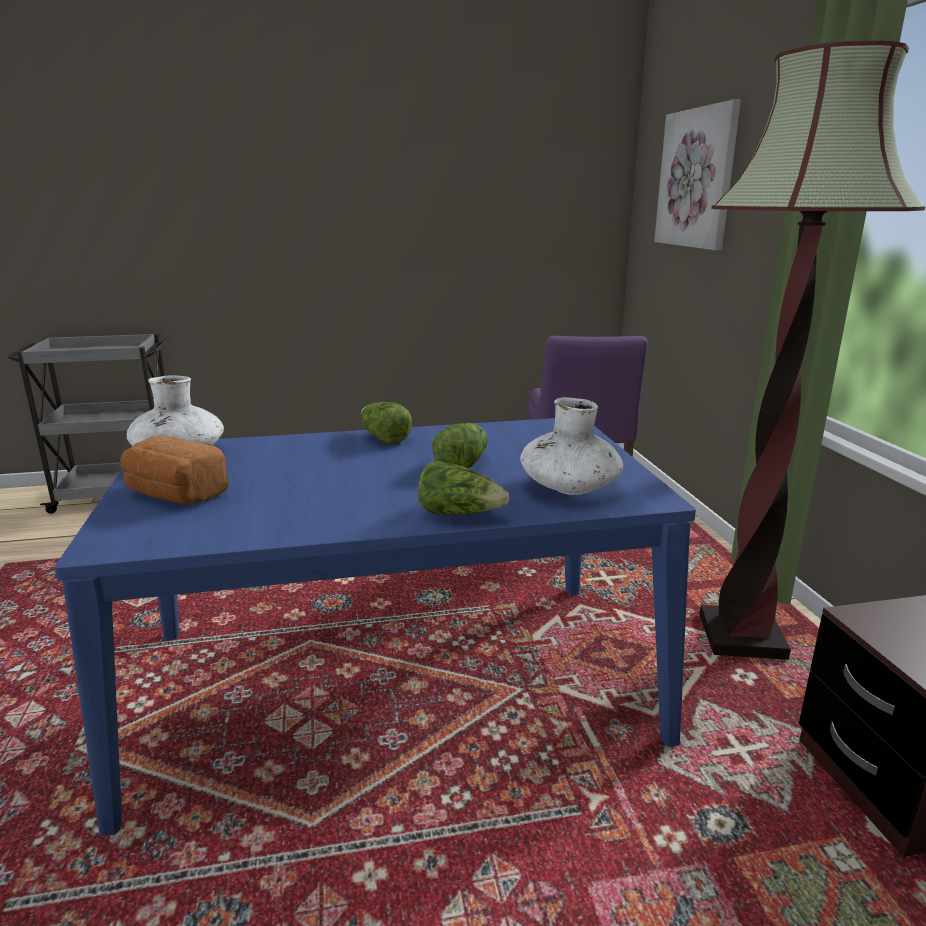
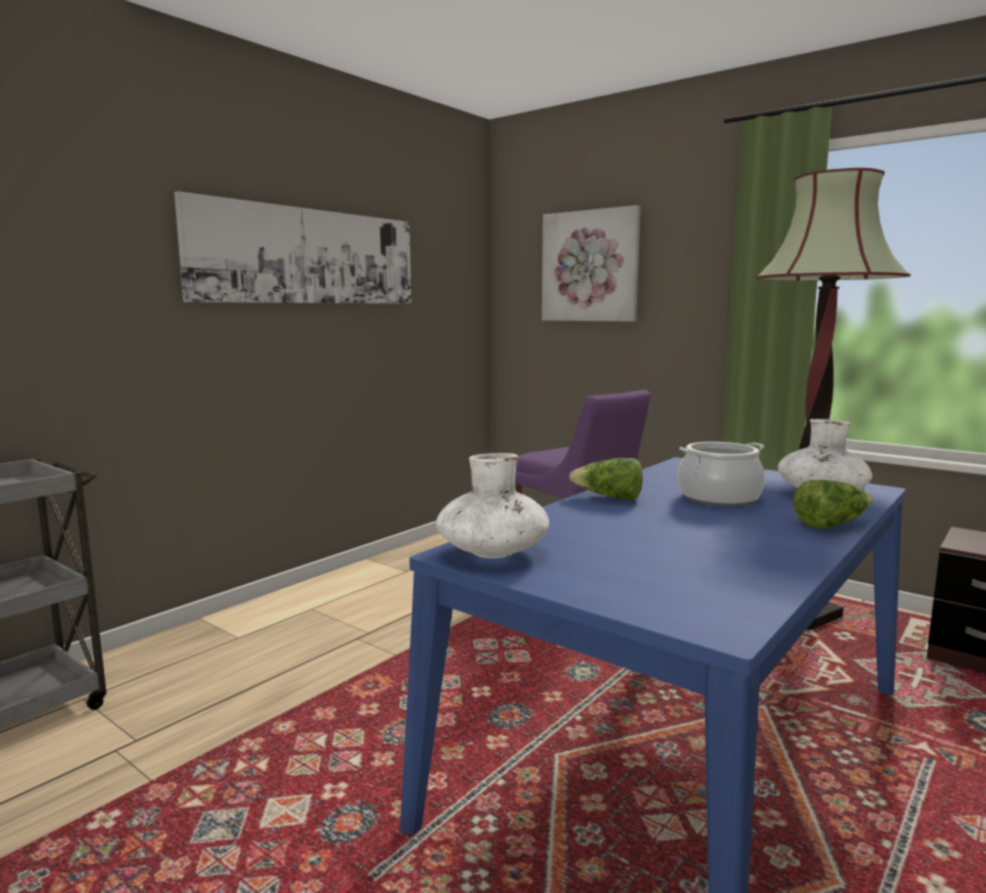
camera: 40 degrees left, 10 degrees down
bread [120,435,229,504] -> none
lettuce [432,423,488,468] -> cooking pot [677,442,765,507]
none -> picture [174,191,411,304]

